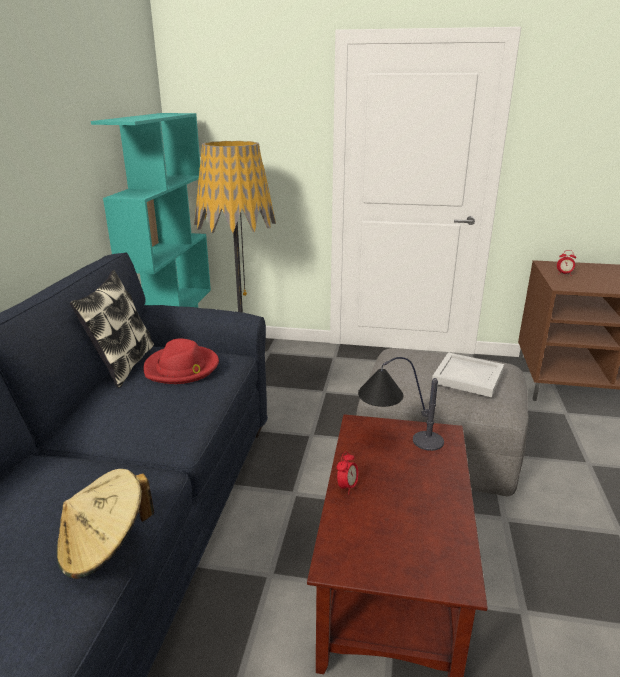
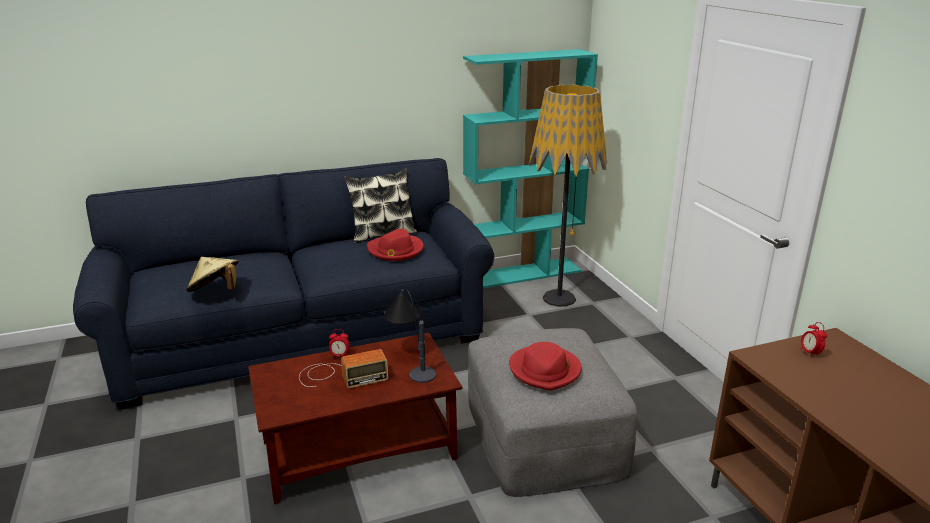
camera: 60 degrees right, 0 degrees up
white tray [432,352,504,397] -> red hat [509,342,582,390]
none -> radio [299,349,389,388]

